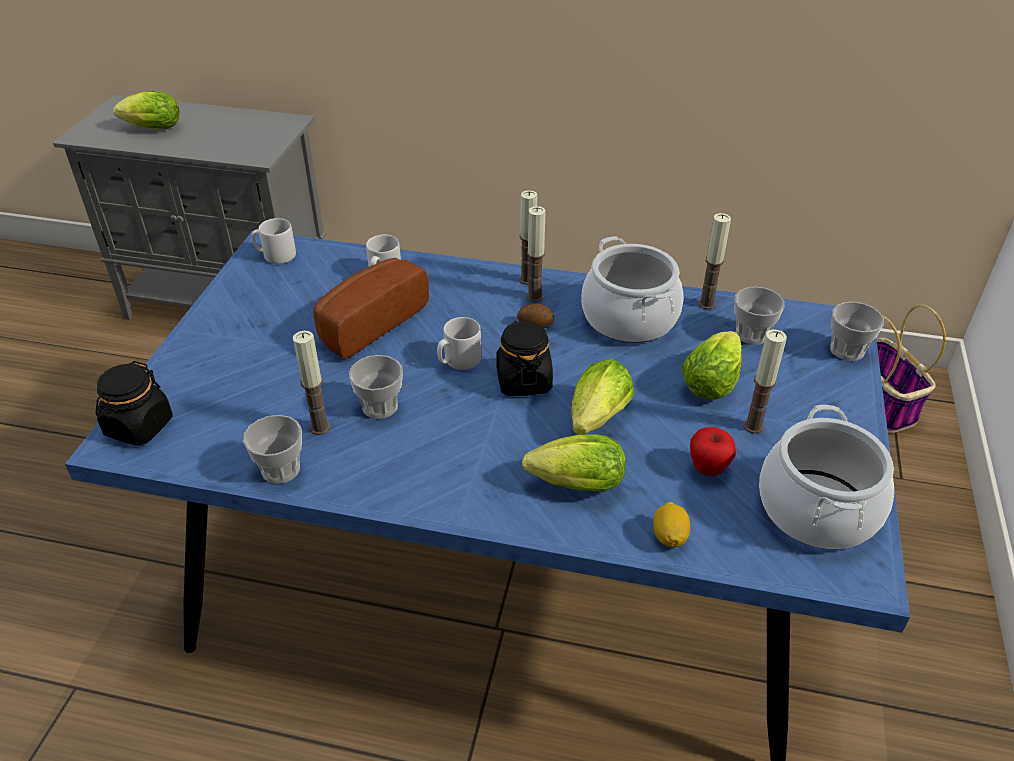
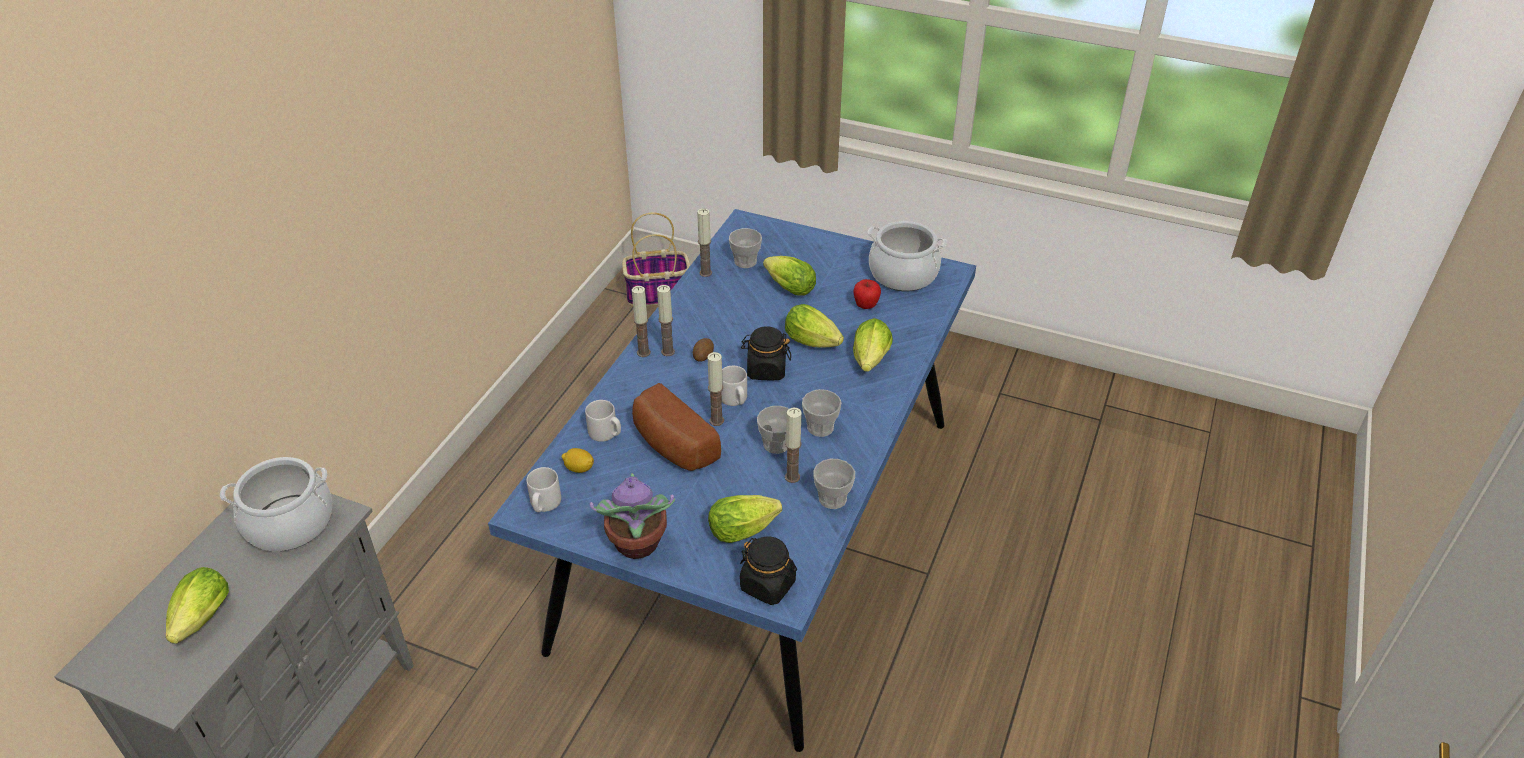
camera: 80 degrees left, 0 degrees up
cooking pot [582,237,684,343] -> cooking pot moved to [220,457,332,551]
lemon [653,502,690,547] -> lemon moved to [562,448,594,473]
candle [743,329,787,434] -> candle moved to [707,352,724,426]
cup [830,302,884,361] -> cup moved to [802,389,841,437]
none -> potted plant [590,473,675,559]
none -> lettuce [708,495,782,543]

